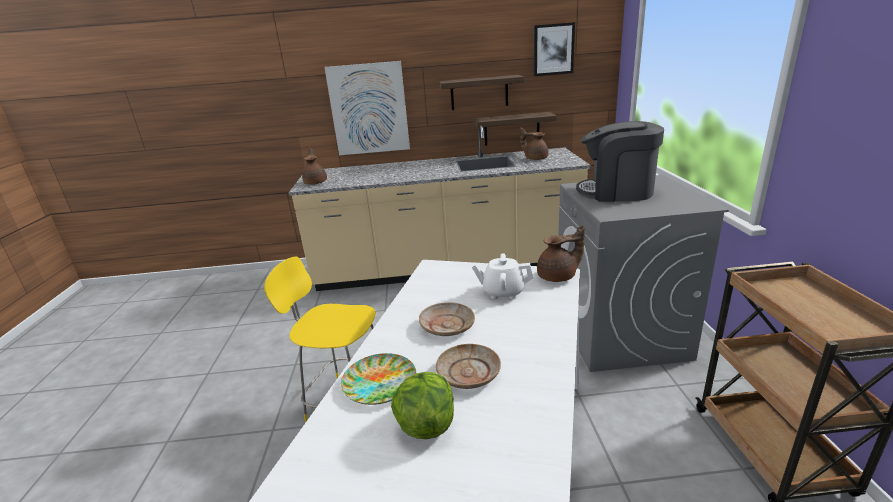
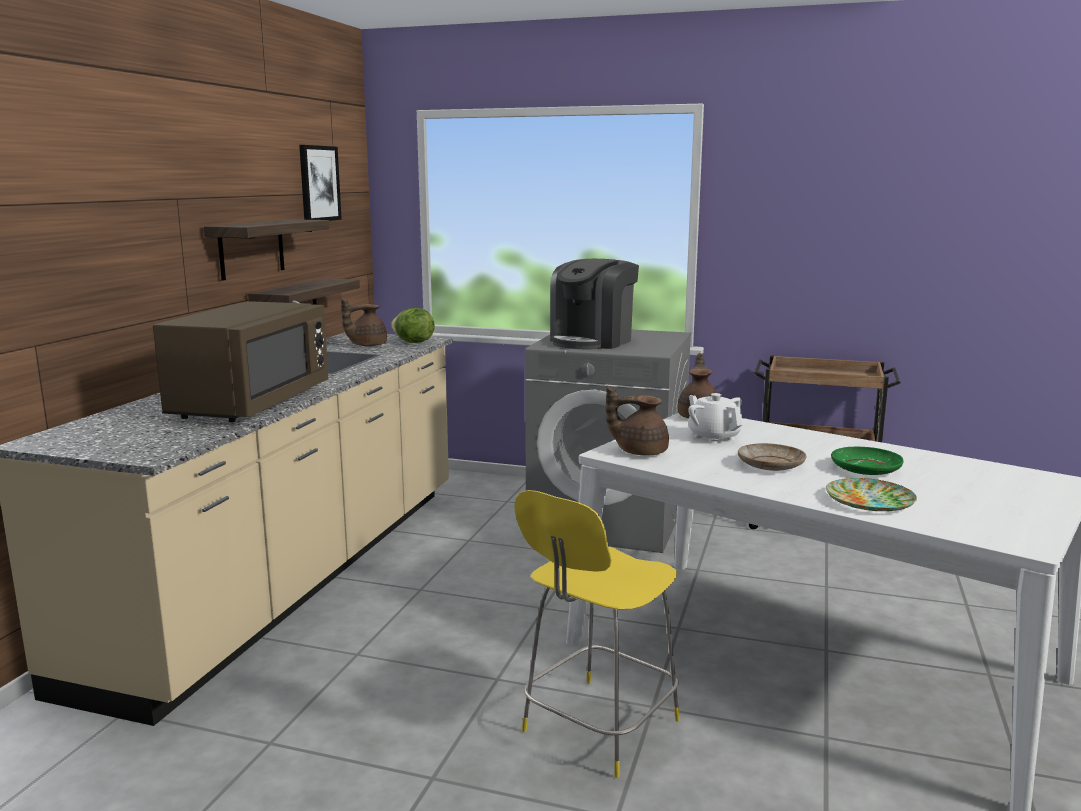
camera: 70 degrees left, 10 degrees down
brown teapot [302,148,327,185] -> brown teapot moved to [606,385,669,456]
picture [324,61,410,155] -> none
lettuce [391,372,454,439] -> lettuce moved to [391,308,435,343]
beige plate [436,344,501,389] -> green plate [831,447,904,475]
white teapot [472,253,534,299] -> white teapot turned 120 degrees clockwise [688,393,743,444]
none -> brown microwave [153,301,329,422]

